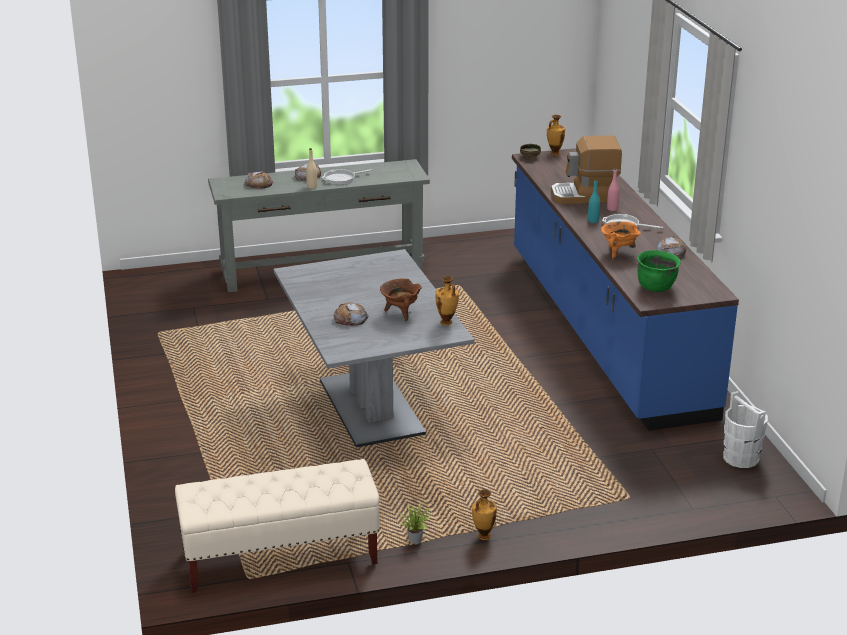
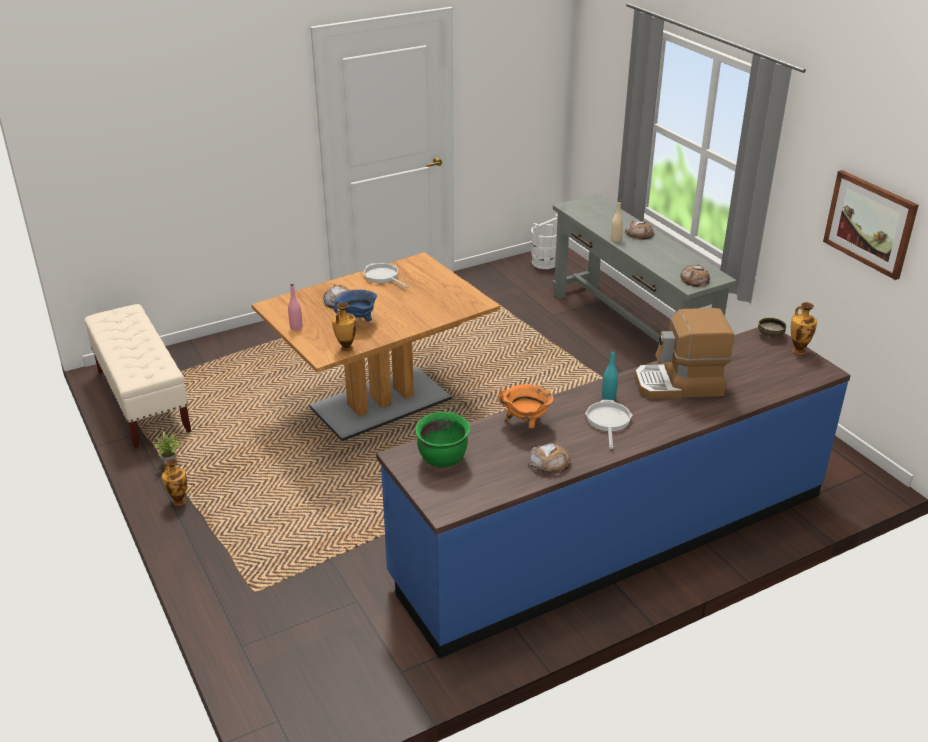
camera: 75 degrees right, 5 degrees up
bread [244,171,274,189] -> bread moved to [680,264,710,287]
grey dining table [274,249,474,448] -> brown dining table [251,252,500,441]
frying pan [322,169,374,185] -> frying pan moved to [364,263,409,288]
brown cooking pot [380,279,422,321] -> blue cooking pot [334,290,377,322]
coffee machine [551,136,622,204] -> coffee machine turned 75 degrees counterclockwise [635,308,734,399]
pink bottle [607,168,620,211] -> pink bottle moved to [288,284,302,331]
white bucket [723,391,768,468] -> white bucket moved to [531,214,558,269]
none -> picture [823,170,919,280]

